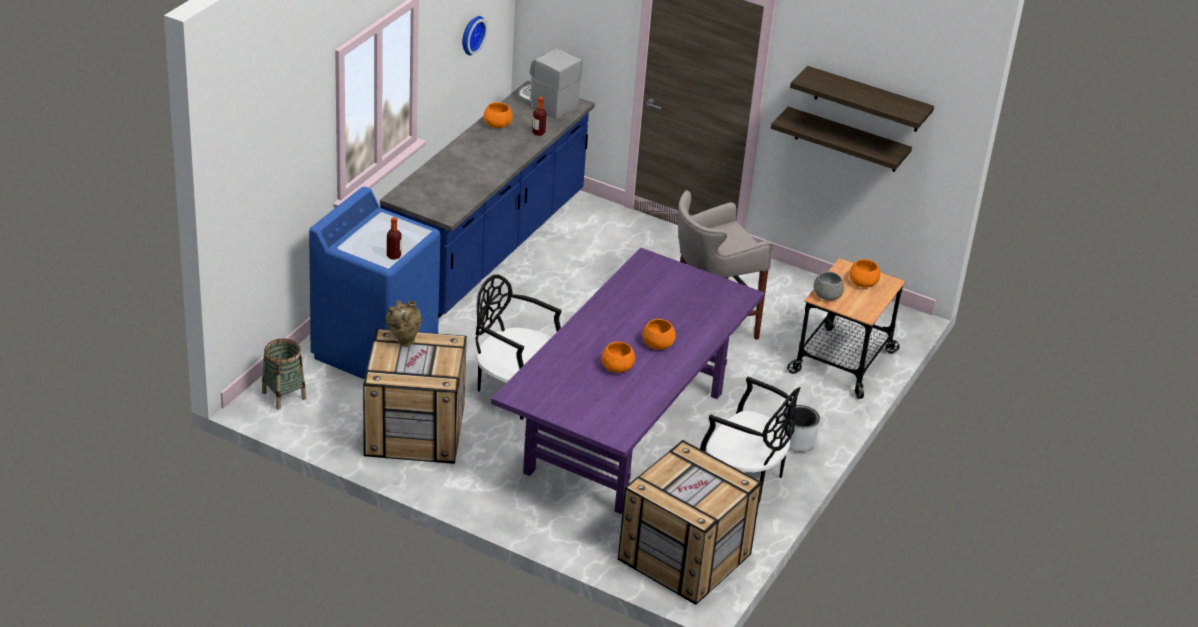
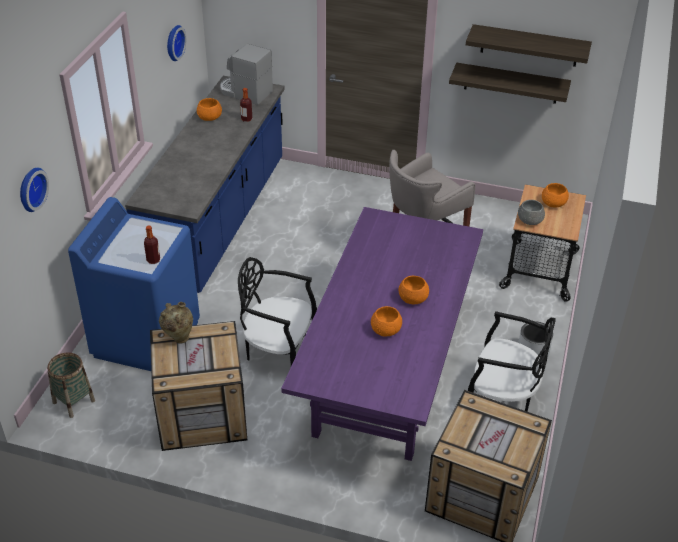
camera: 10 degrees left, 5 degrees up
none -> wall clock [20,168,49,212]

